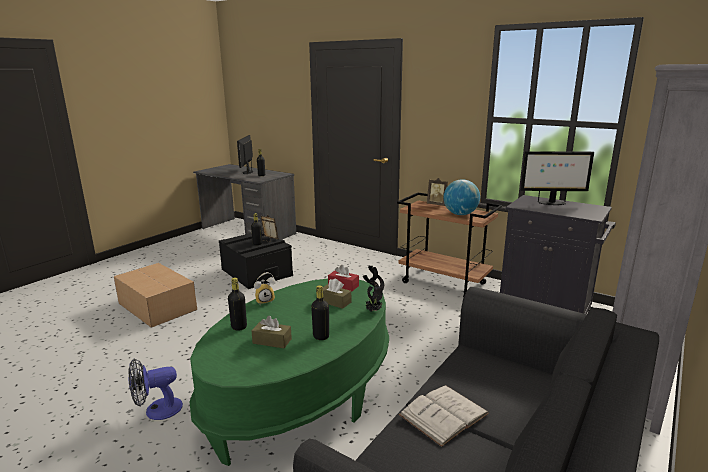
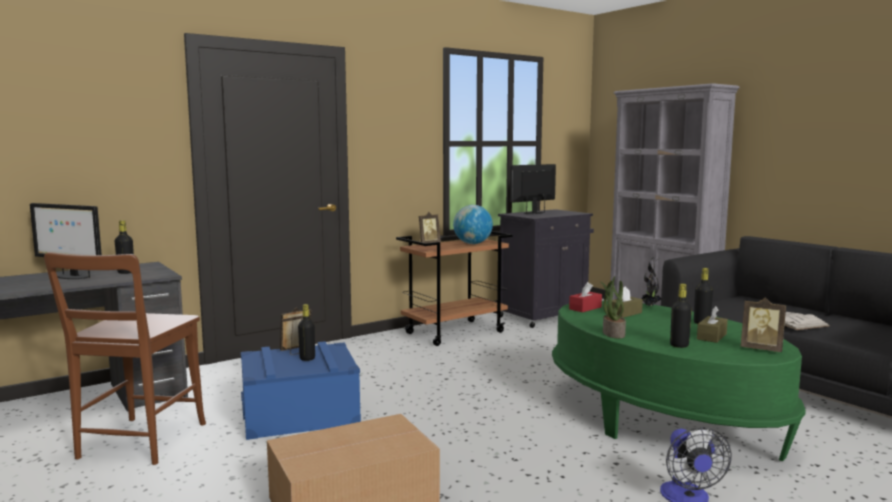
camera: 70 degrees left, 10 degrees down
black storage box [219,230,293,289] -> blue storage box [241,341,361,440]
alarm clock [254,272,276,305] -> potted plant [601,276,626,339]
monitor [521,151,594,205] -> monitor turned 150 degrees counterclockwise [510,164,556,214]
none -> brown chair [44,252,206,465]
none -> picture frame [741,298,786,352]

